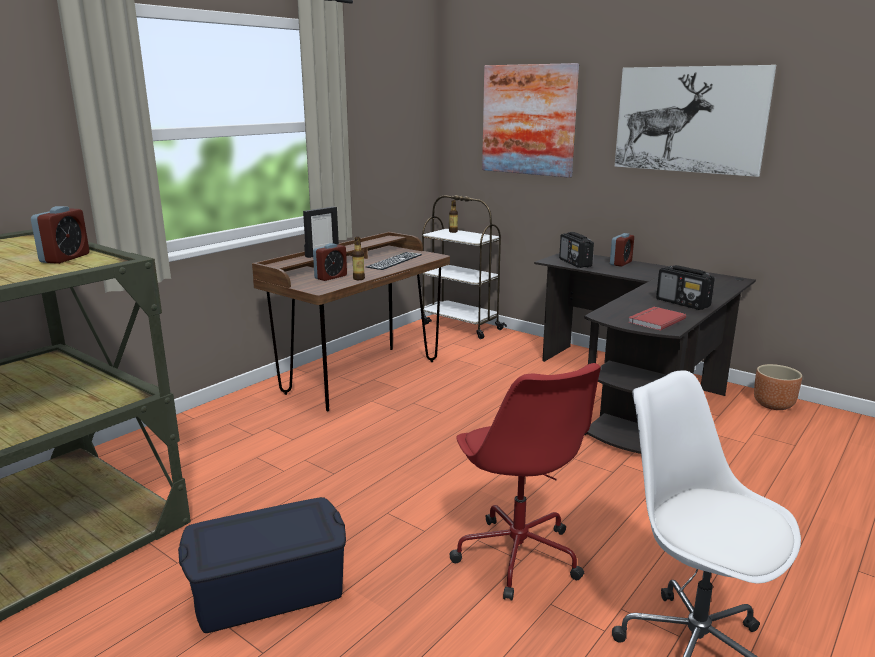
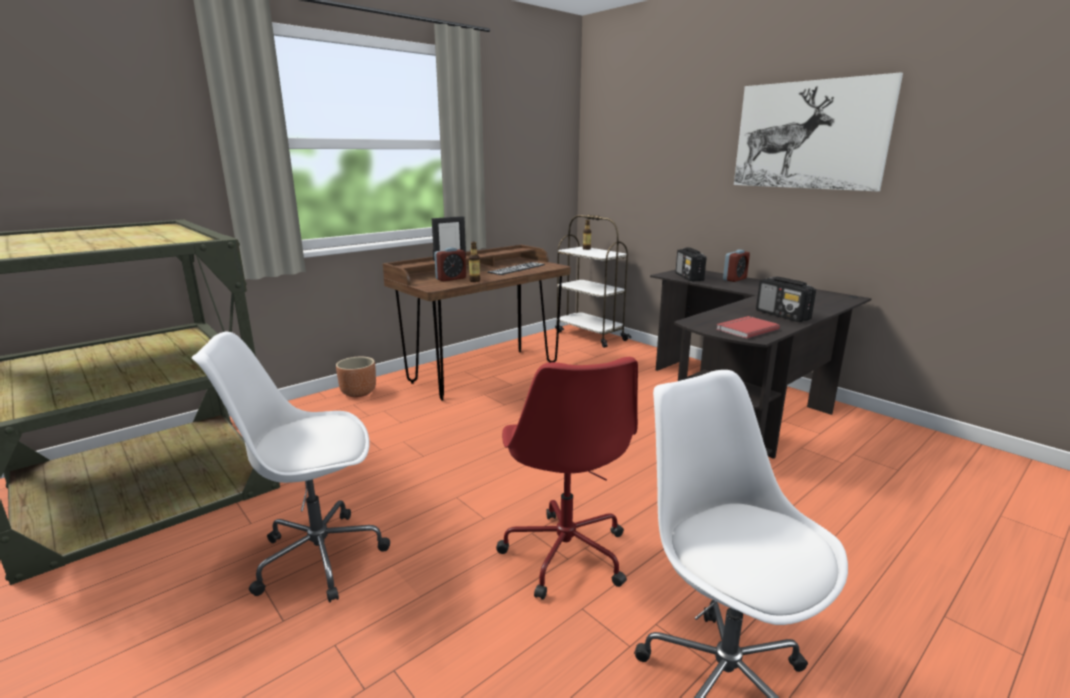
camera: 10 degrees right, 0 degrees up
alarm clock [31,206,89,264] -> none
blue storage box [178,497,346,633] -> white office chair [192,332,390,602]
picture [482,63,579,178] -> none
brown planter [754,364,802,410] -> brown planter moved to [336,357,376,397]

